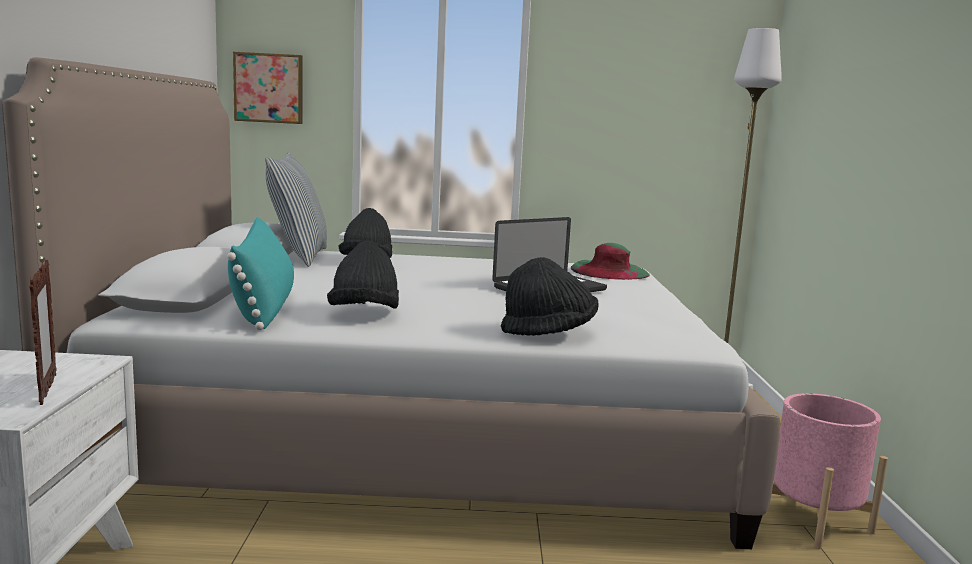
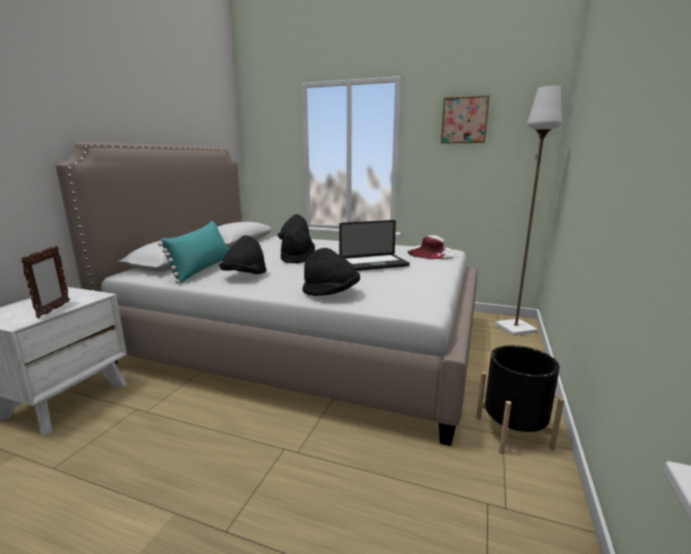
camera: 20 degrees right, 5 degrees up
picture [233,52,302,124] -> picture moved to [441,95,490,143]
pillow [265,152,327,267] -> none
green hat [571,243,650,280] -> white hat [408,235,457,259]
pink planter [772,393,888,549] -> black planter [476,345,564,454]
none -> black hat [281,225,315,264]

